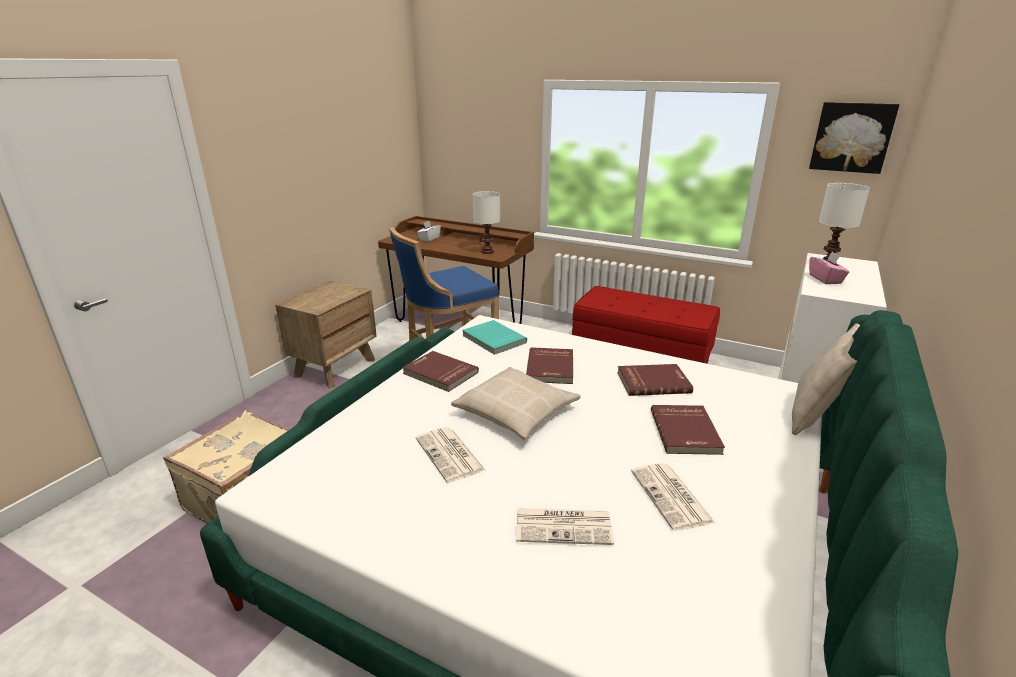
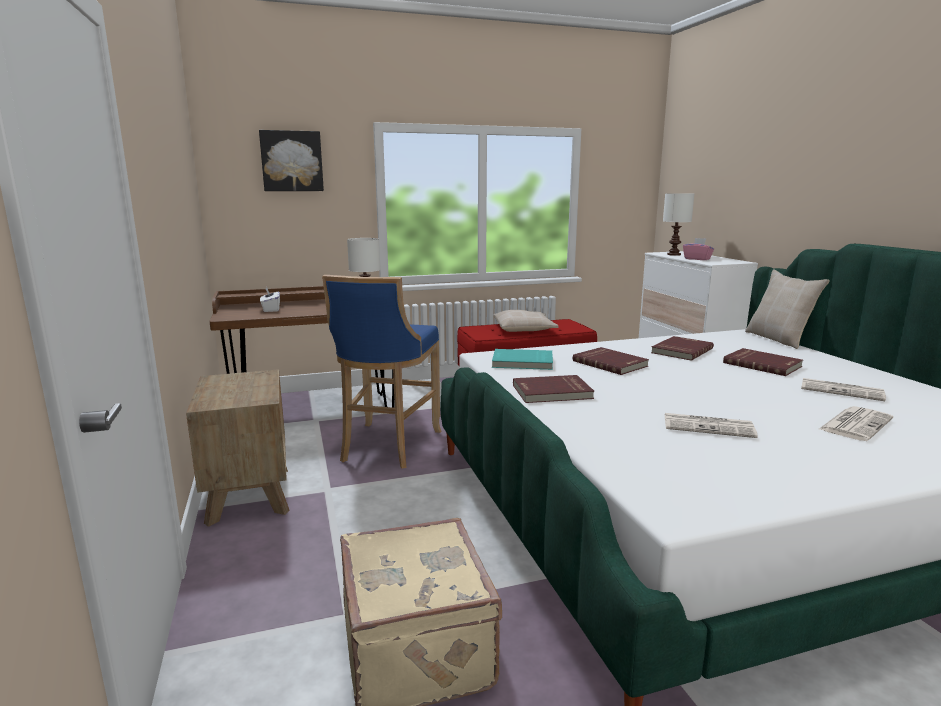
camera: 45 degrees left, 10 degrees down
beige pillow [451,367,580,441] -> beige pillow moved to [493,310,559,332]
picture [809,102,899,174] -> picture moved to [259,130,324,191]

